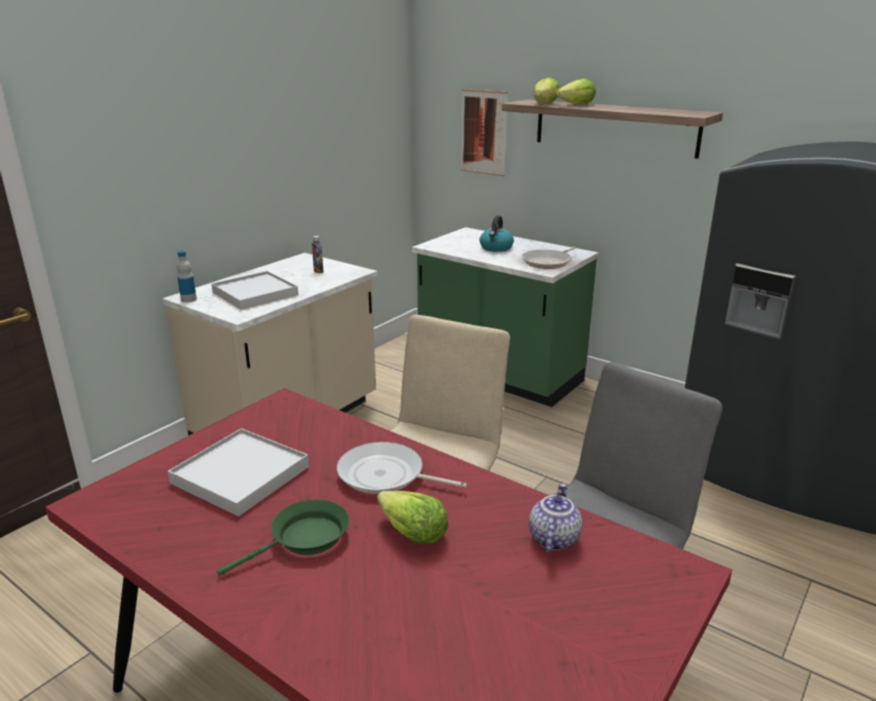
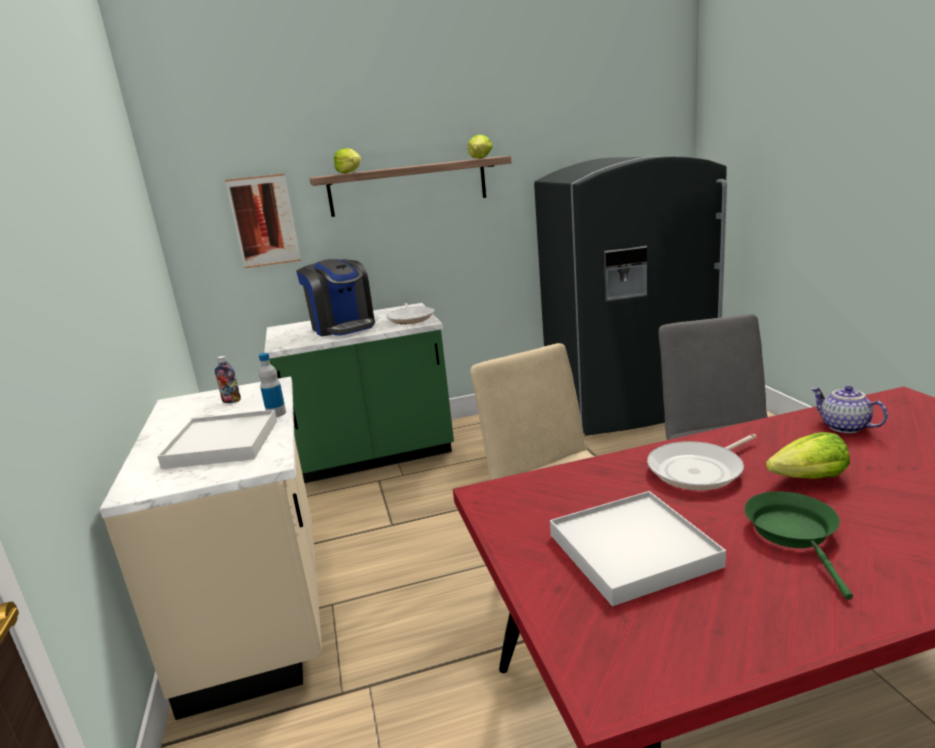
camera: 50 degrees left, 5 degrees down
bottle [177,250,197,302] -> bottle moved to [259,353,286,417]
kettle [480,215,514,252] -> coffee machine [296,259,375,336]
lettuce [556,78,596,105] -> lettuce moved to [468,135,493,158]

